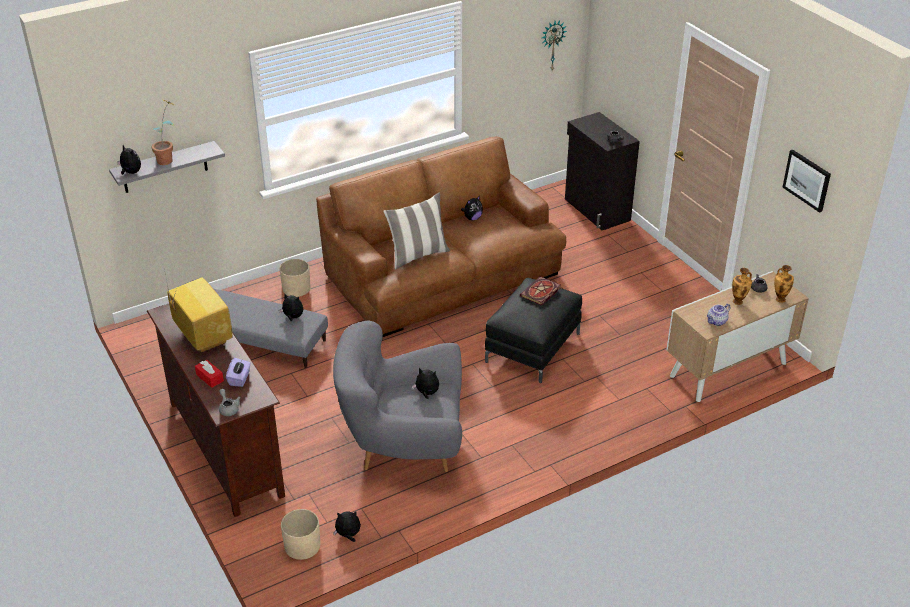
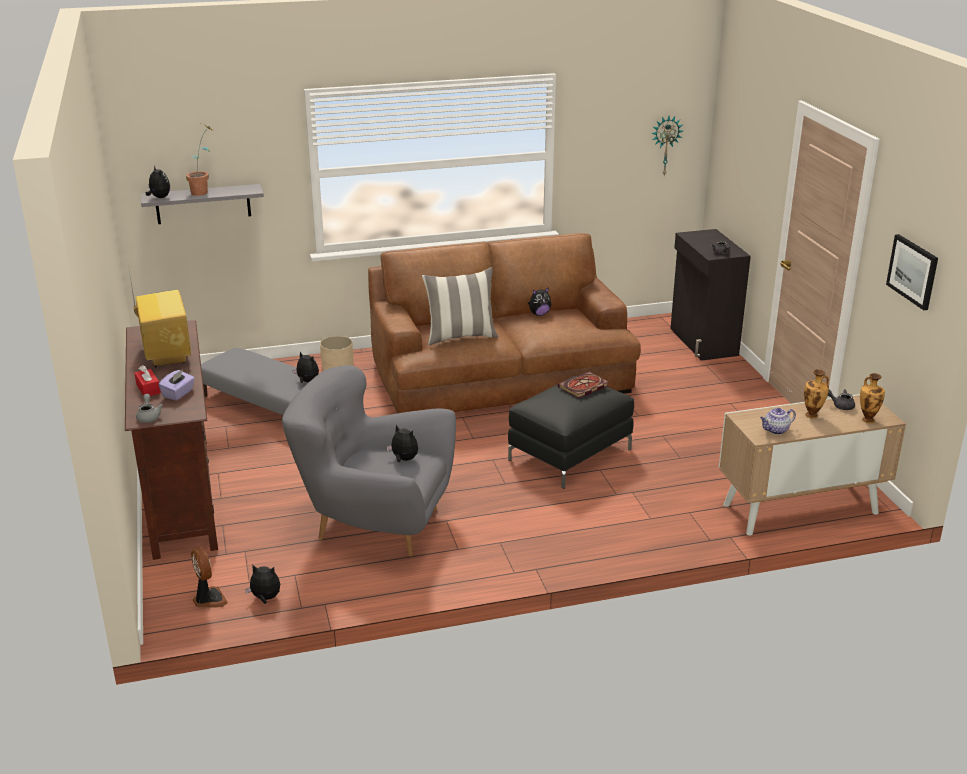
camera: 15 degrees right, 10 degrees down
beige planter [281,509,320,560] -> fan [191,547,228,608]

